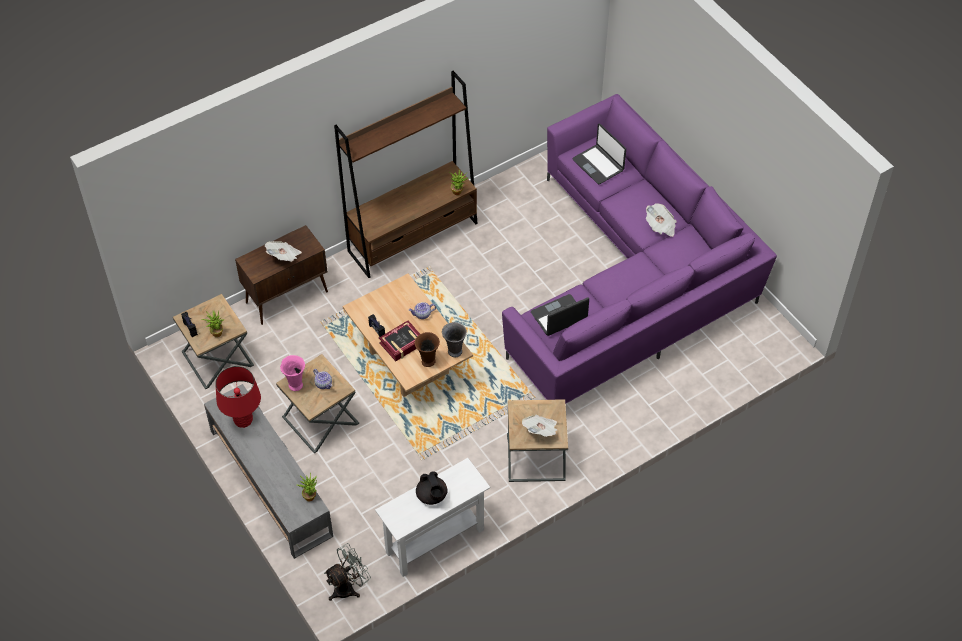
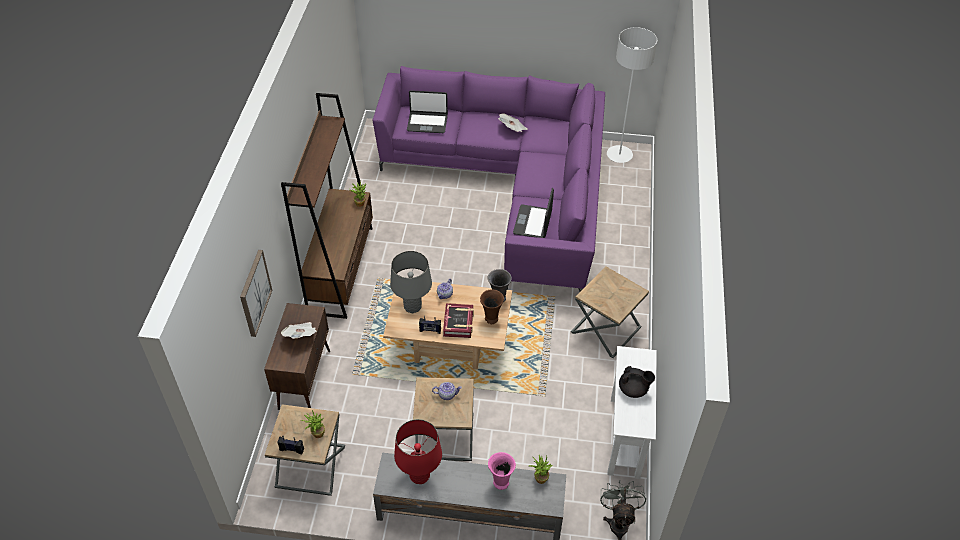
camera: 50 degrees left, 5 degrees down
pink vase [280,355,305,391] -> pink vase moved to [488,452,516,490]
newspaper [522,414,557,437] -> none
none -> picture [240,250,272,337]
none -> grey table lamp [390,251,432,313]
none -> white floor lamp [607,27,657,163]

